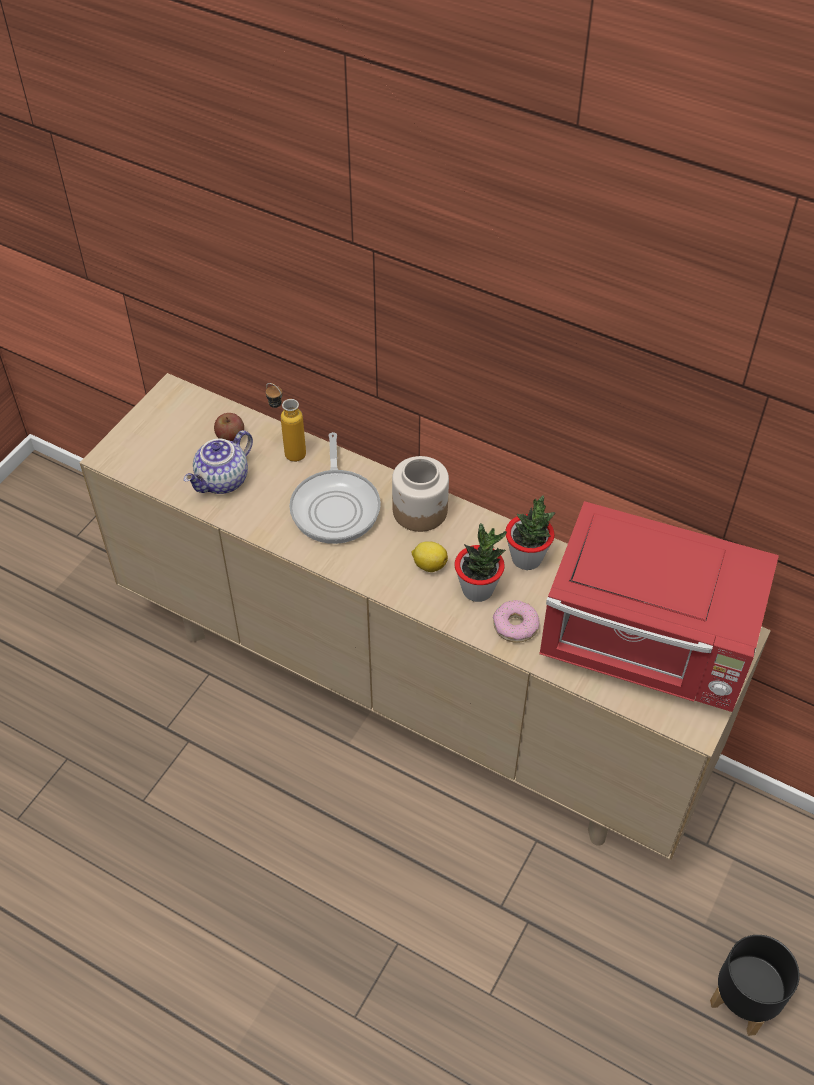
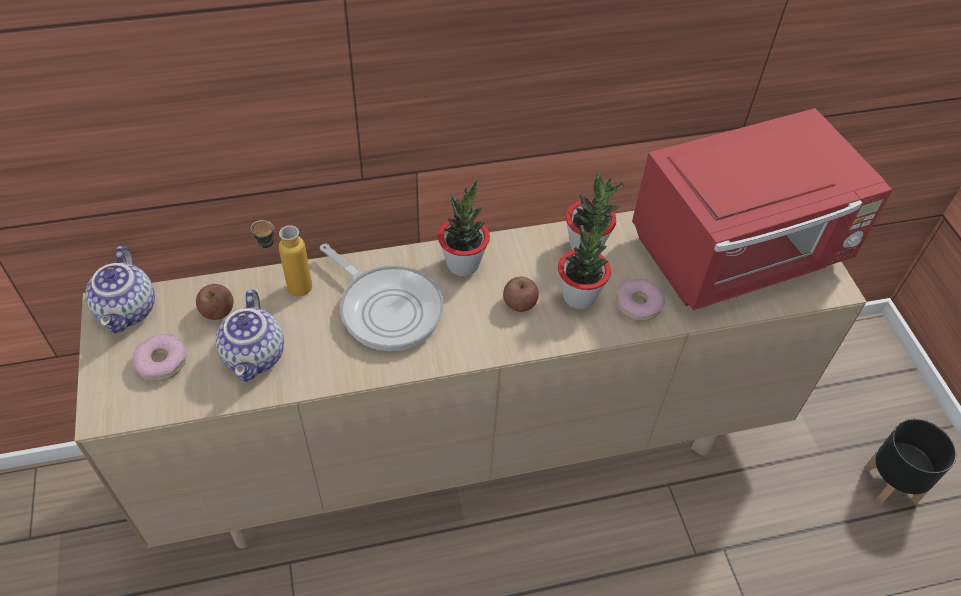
camera: 45 degrees left, 0 degrees up
jar [392,456,449,532] -> potted plant [438,180,490,276]
lemon [412,541,448,572] -> apple [503,277,539,312]
none -> teapot [85,246,155,333]
none -> donut [133,334,186,381]

